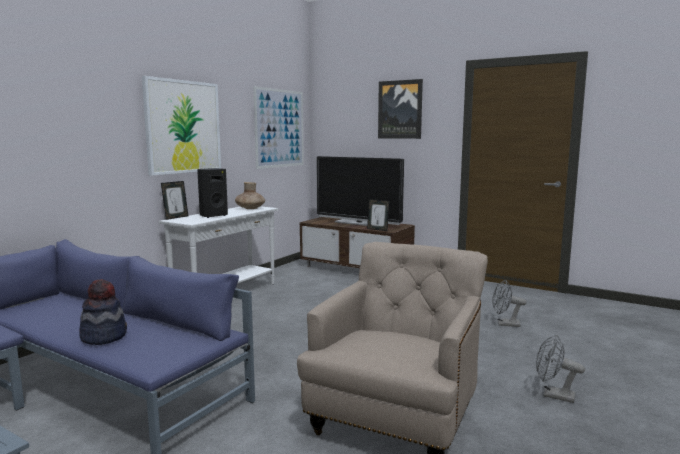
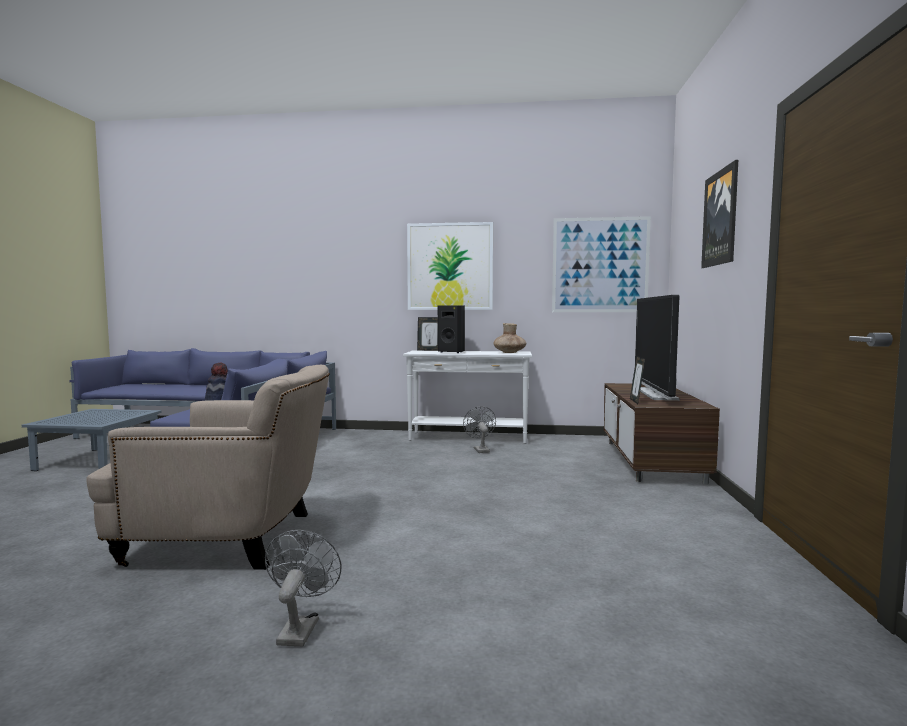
camera: 65 degrees right, 5 degrees down
grey fan [492,280,527,327] -> grey fan moved to [463,406,496,453]

